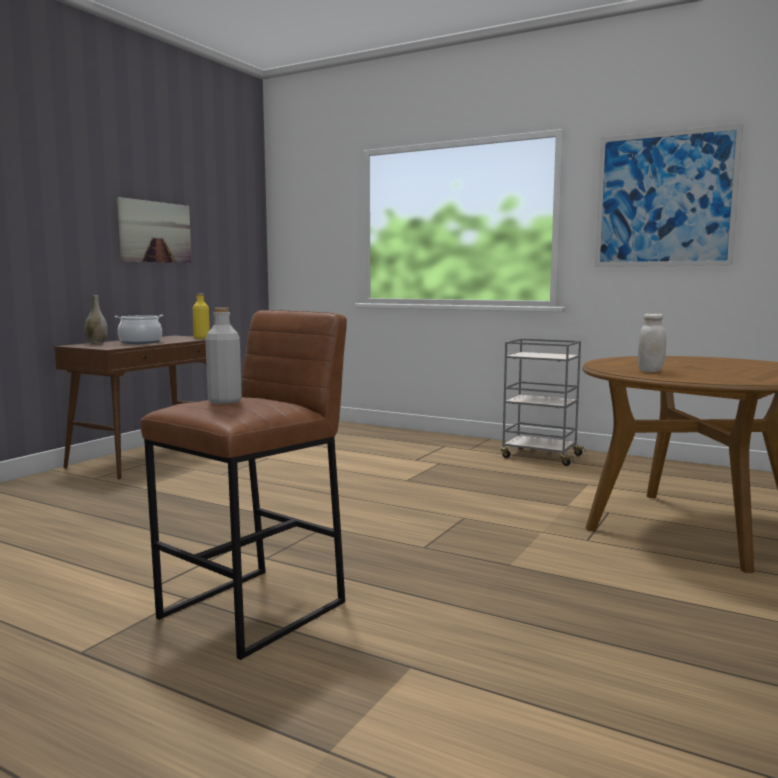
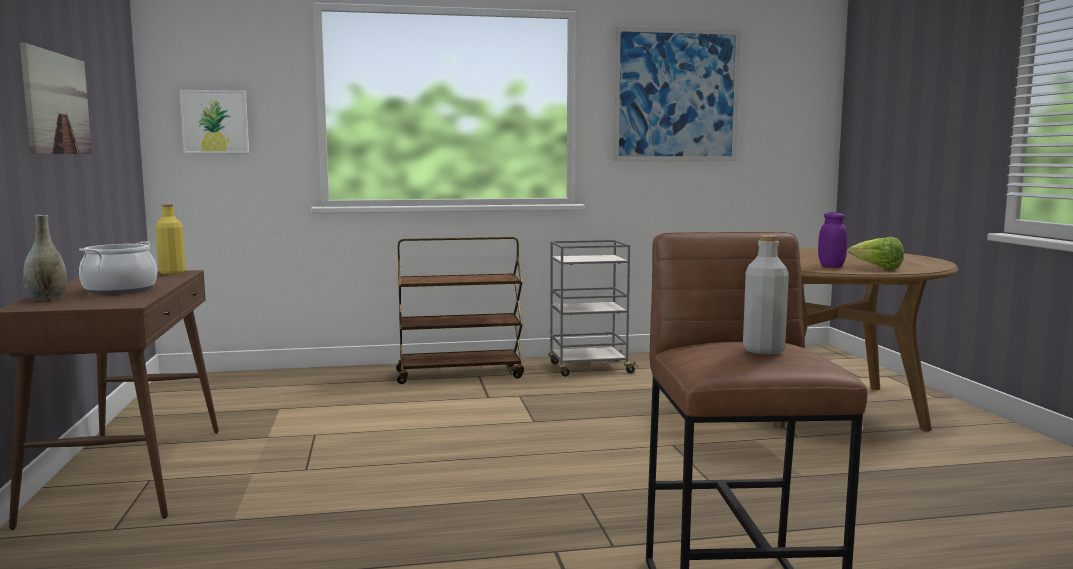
camera: 40 degrees left, 0 degrees up
white jar [638,313,666,372] -> purple jar [818,212,848,268]
none -> picture [180,90,249,153]
none -> brown cart [396,237,524,384]
none -> lettuce [848,237,904,270]

